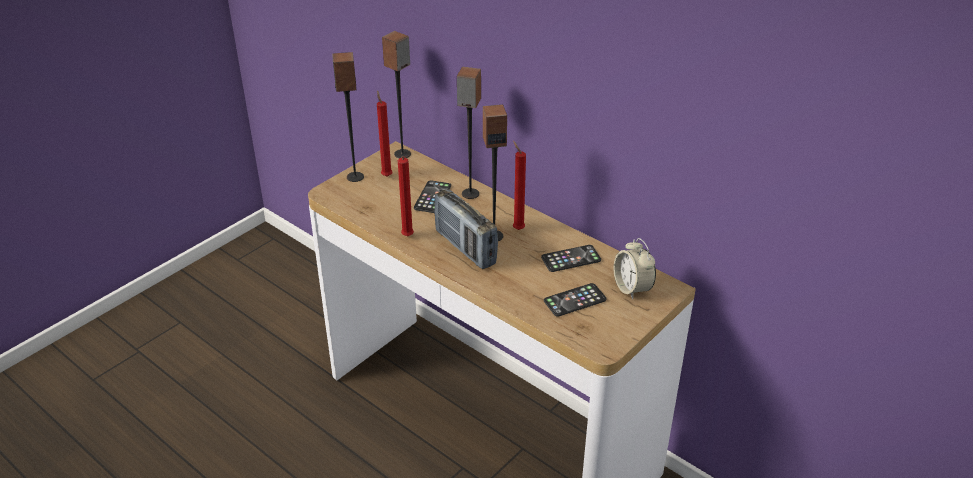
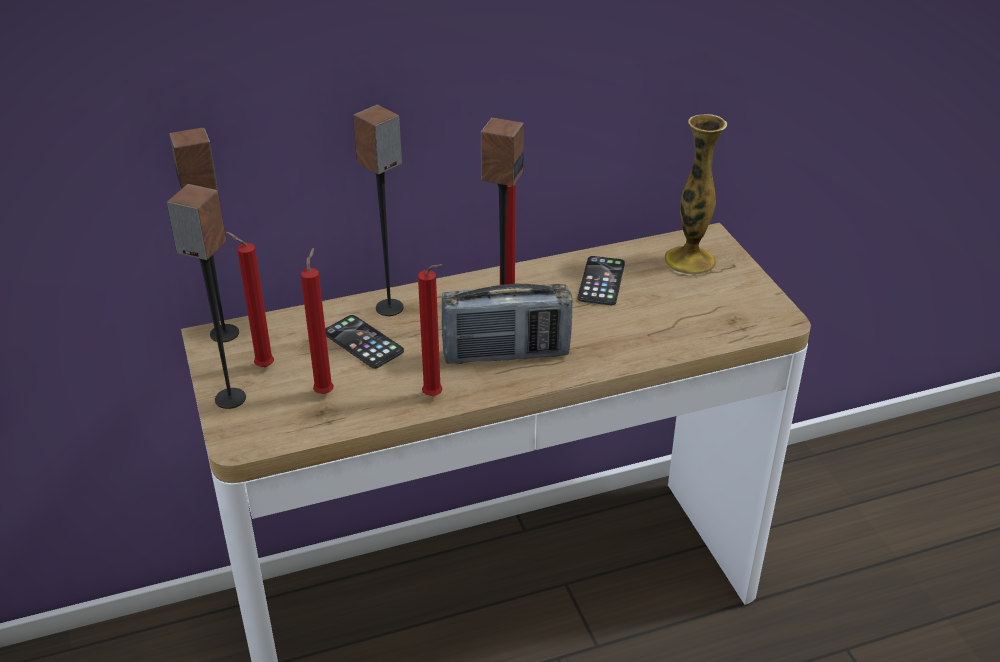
camera: 60 degrees left, 0 degrees up
phone [544,283,606,317] -> none
alarm clock [613,238,656,300] -> vase [664,114,727,275]
none -> red candle [301,248,334,394]

